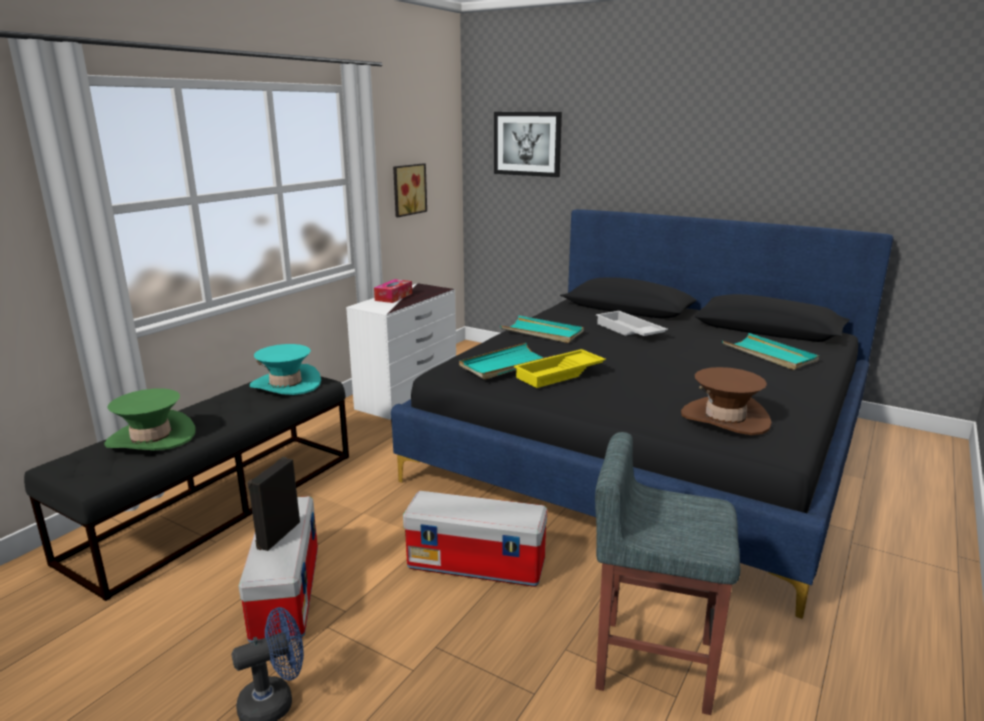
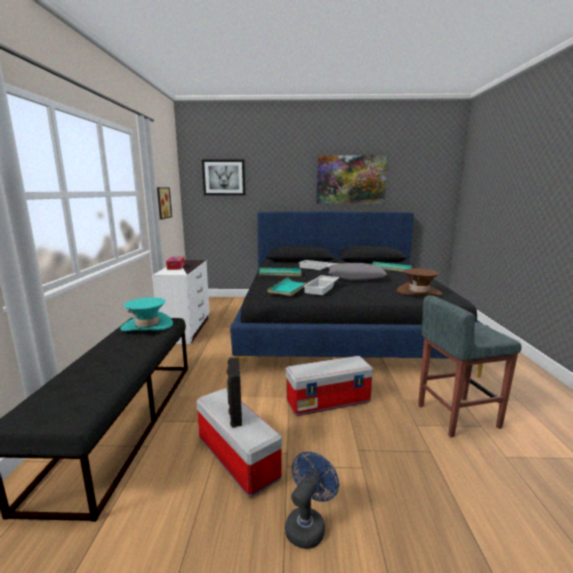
camera: 30 degrees left, 5 degrees down
green hat [104,388,195,450] -> none
yellow tray [514,349,606,388] -> white tray [303,275,340,295]
none -> picture [316,155,388,204]
none -> grey pillow [329,263,387,281]

